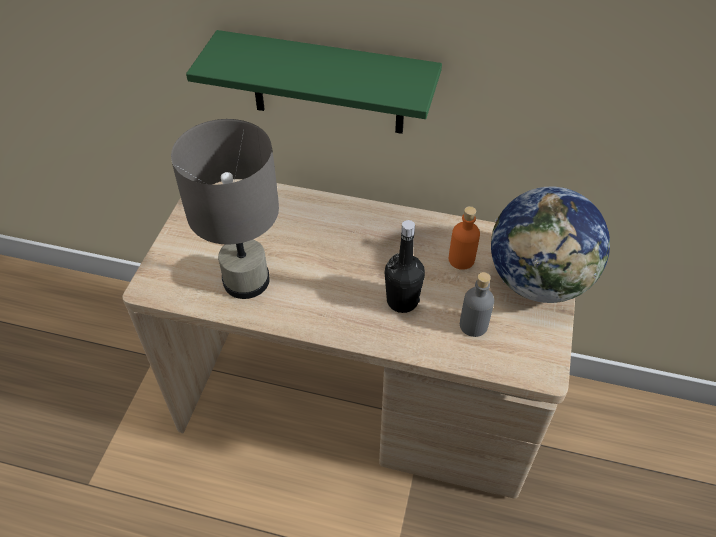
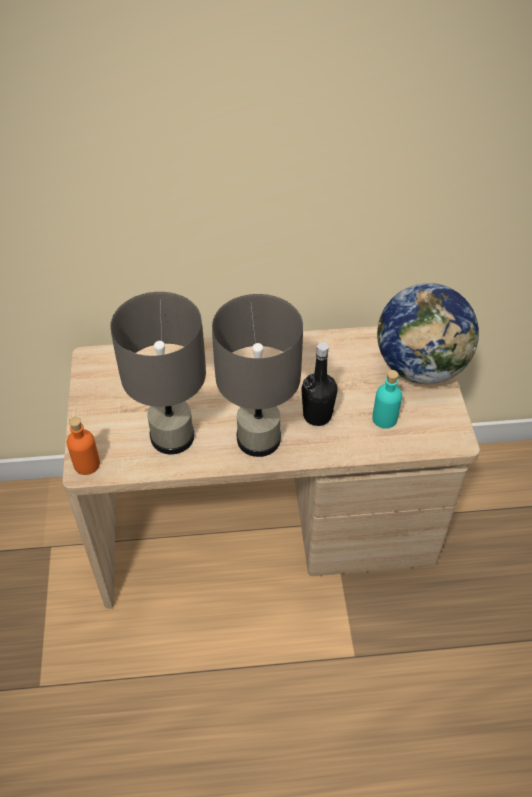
camera: 20 degrees left, 0 degrees up
green shelf [186,30,442,134] -> none
orange bottle [449,206,480,270] -> orange bottle moved to [67,417,100,475]
grey bottle [460,272,494,337] -> turquoise bottle [372,370,402,429]
none -> grey table lamp [212,294,303,457]

